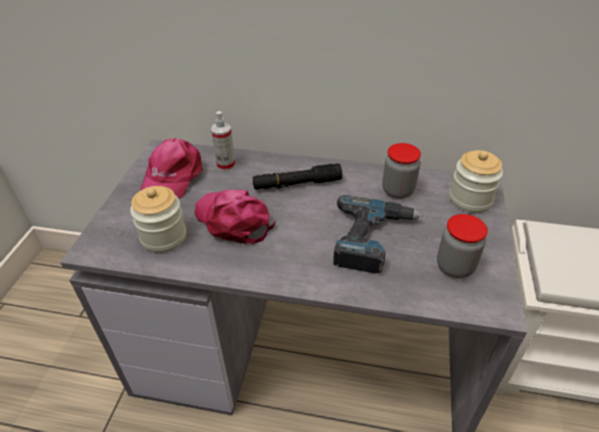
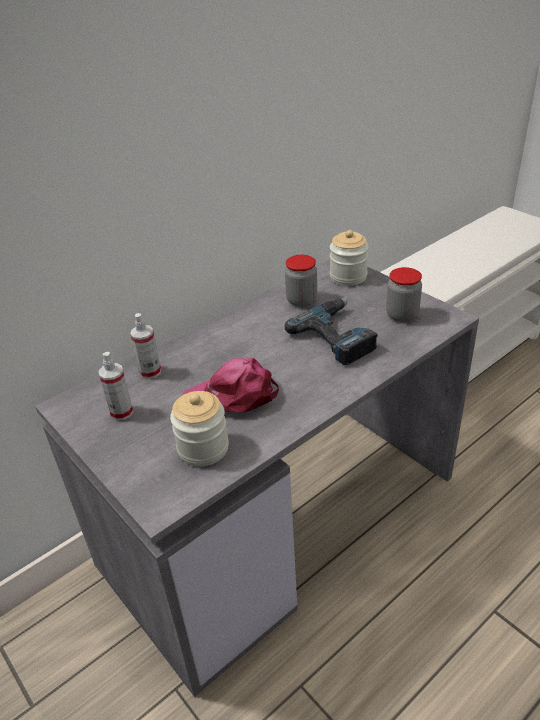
camera: 50 degrees left, 5 degrees down
pink cap [140,138,203,199] -> spray bottle [98,352,133,420]
black flashlight [253,164,342,190] -> none

